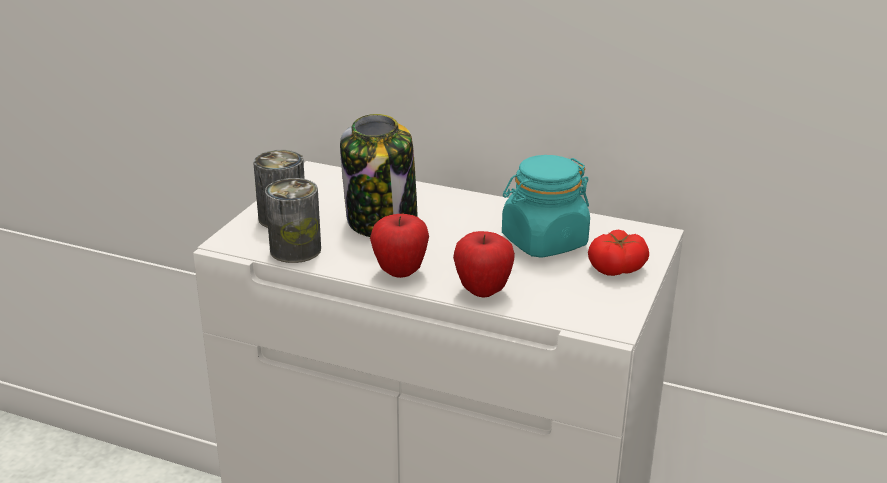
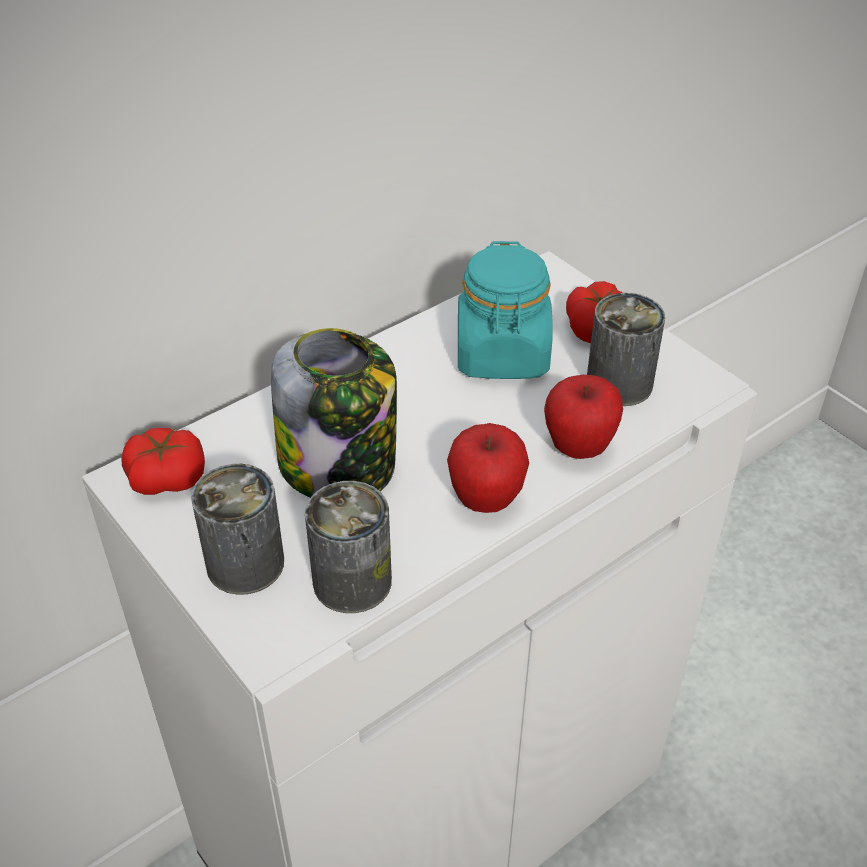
camera: 60 degrees left, 15 degrees up
none -> tomato [121,428,205,495]
none -> can [587,293,665,406]

